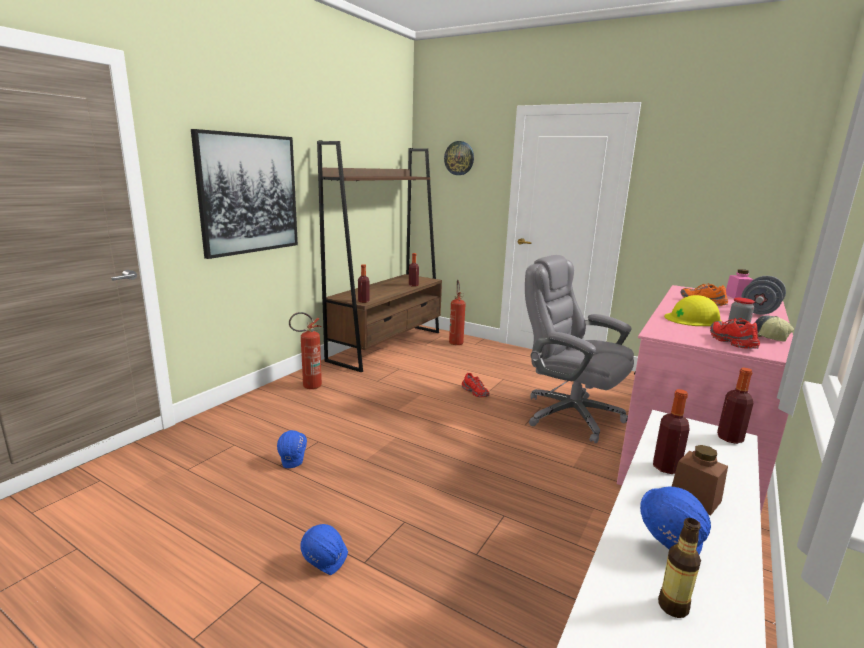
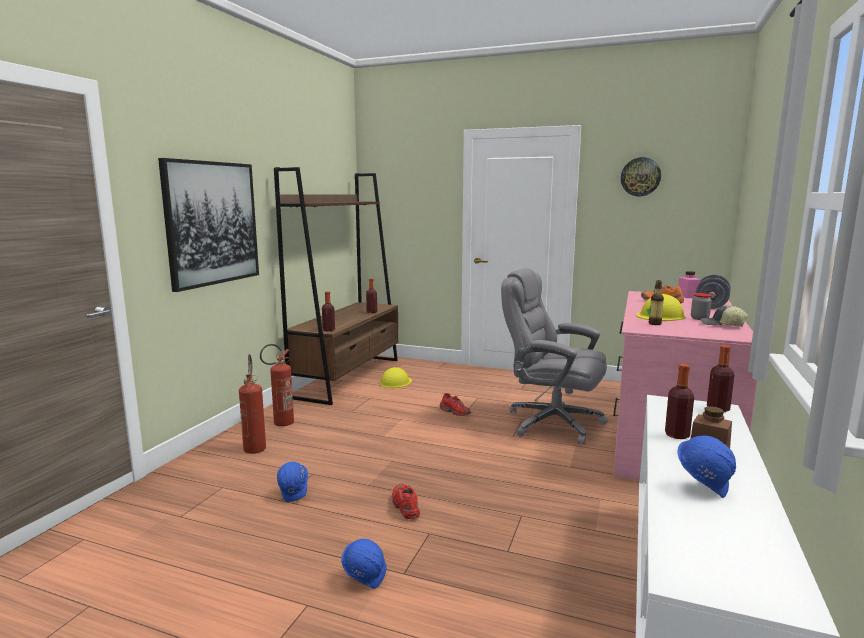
camera: 10 degrees left, 5 degrees down
wall clock [444,141,474,175] -> wall clock moved to [621,157,661,196]
fire extinguisher [449,280,466,345] -> fire extinguisher moved to [239,354,266,454]
bottle [658,518,701,618] -> bottle moved to [649,280,664,325]
red shoe [710,318,760,349] -> red shoe moved to [392,483,420,519]
none -> yellow hard hat [380,367,412,388]

